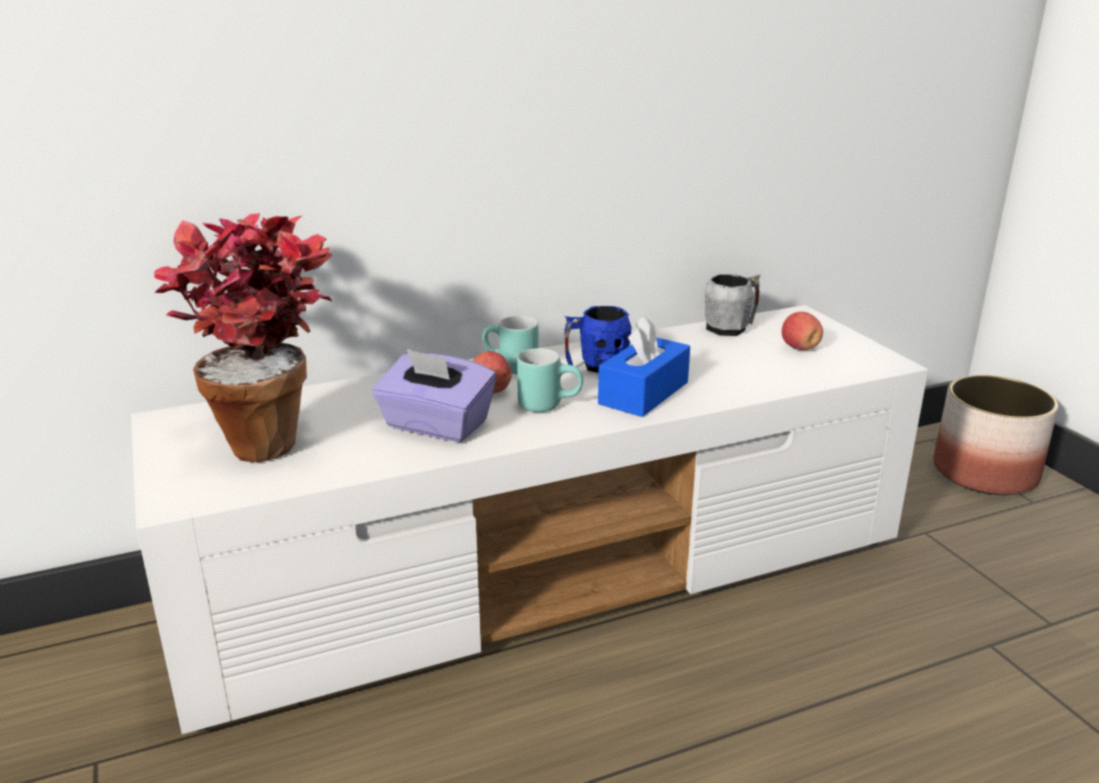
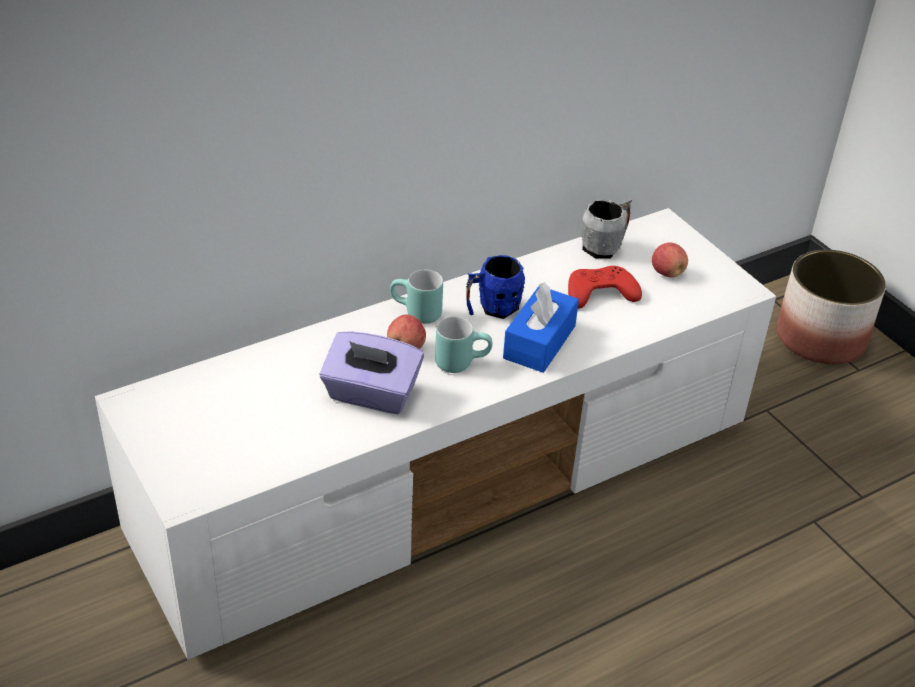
camera: 10 degrees left, 15 degrees up
potted plant [154,213,333,463] -> none
none -> red game controller [568,266,642,308]

